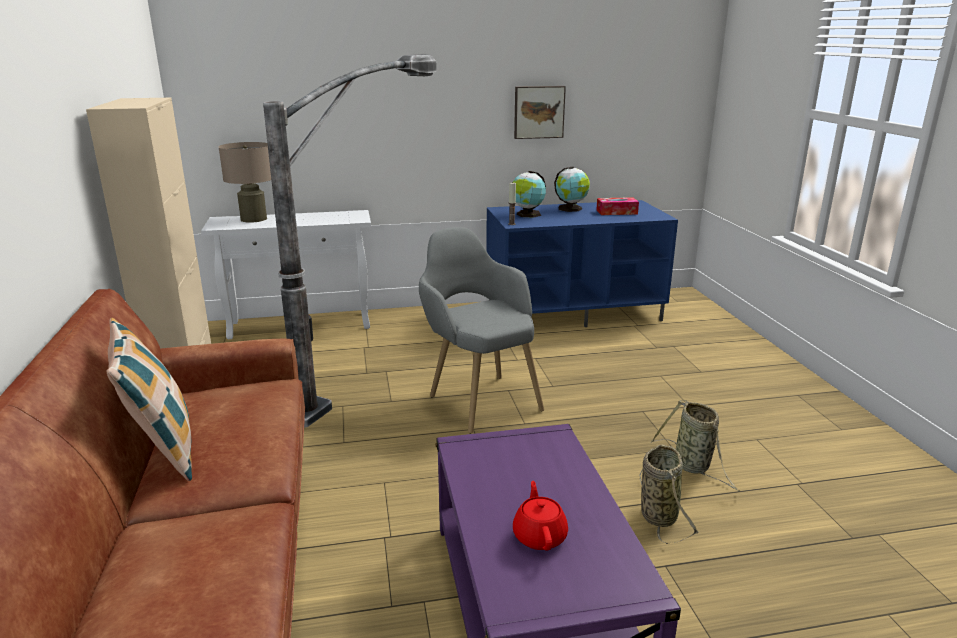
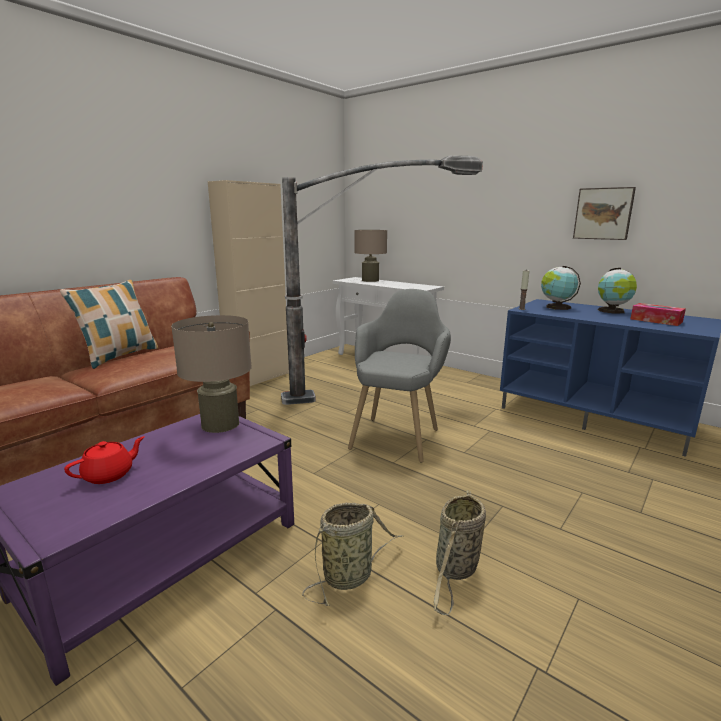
camera: 50 degrees right, 5 degrees down
none -> beige table lamp [171,315,252,433]

